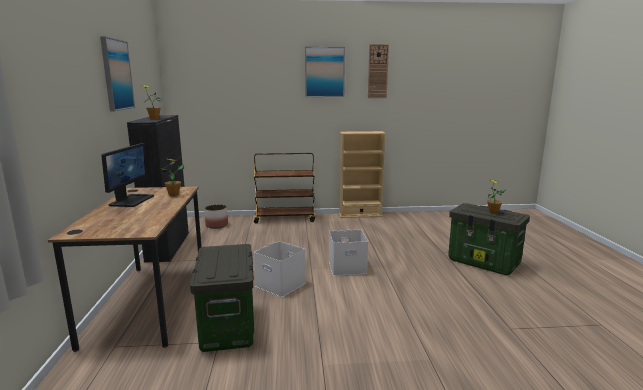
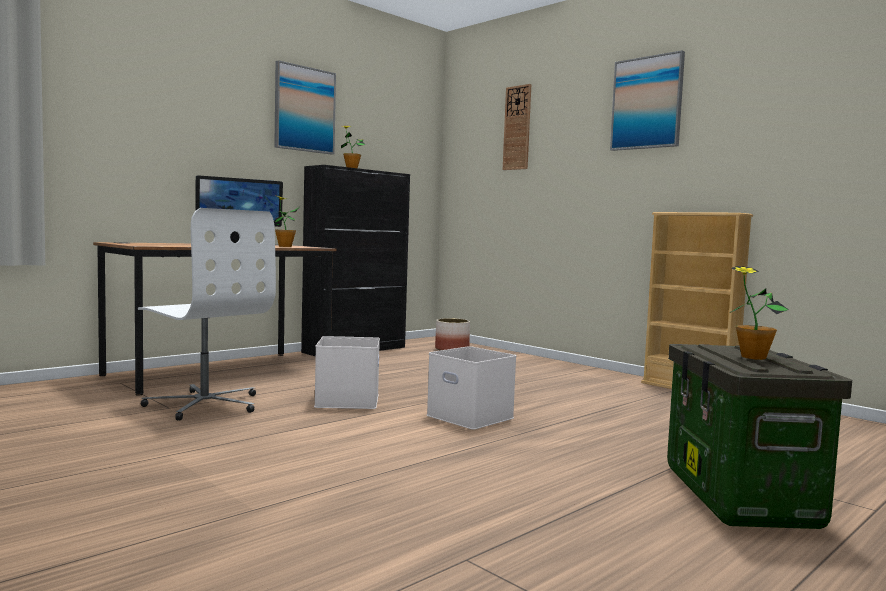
camera: 50 degrees right, 10 degrees down
storage box [190,244,254,352] -> white office chair [138,208,276,421]
brown cart [254,153,315,224] -> none
wall clock [368,44,389,98] -> wall clock moved to [503,84,531,170]

